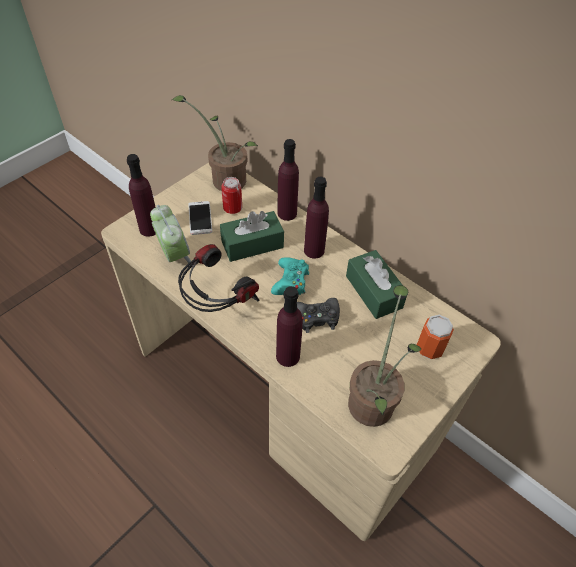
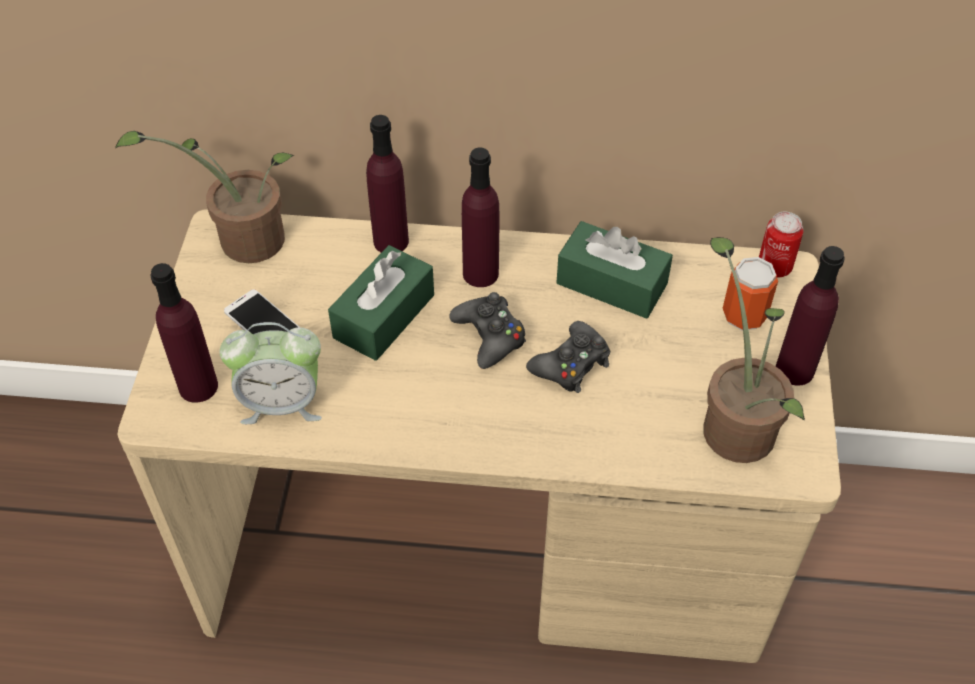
camera: 35 degrees left, 0 degrees up
alarm clock [150,205,191,266] -> alarm clock turned 150 degrees clockwise [219,322,322,424]
headphones [178,244,259,312] -> none
can [221,177,242,214] -> can moved to [759,212,804,277]
turquoise game controller [271,257,309,295] -> black game controller [449,292,526,369]
purple bottle [276,286,303,367] -> purple bottle moved to [776,246,845,386]

